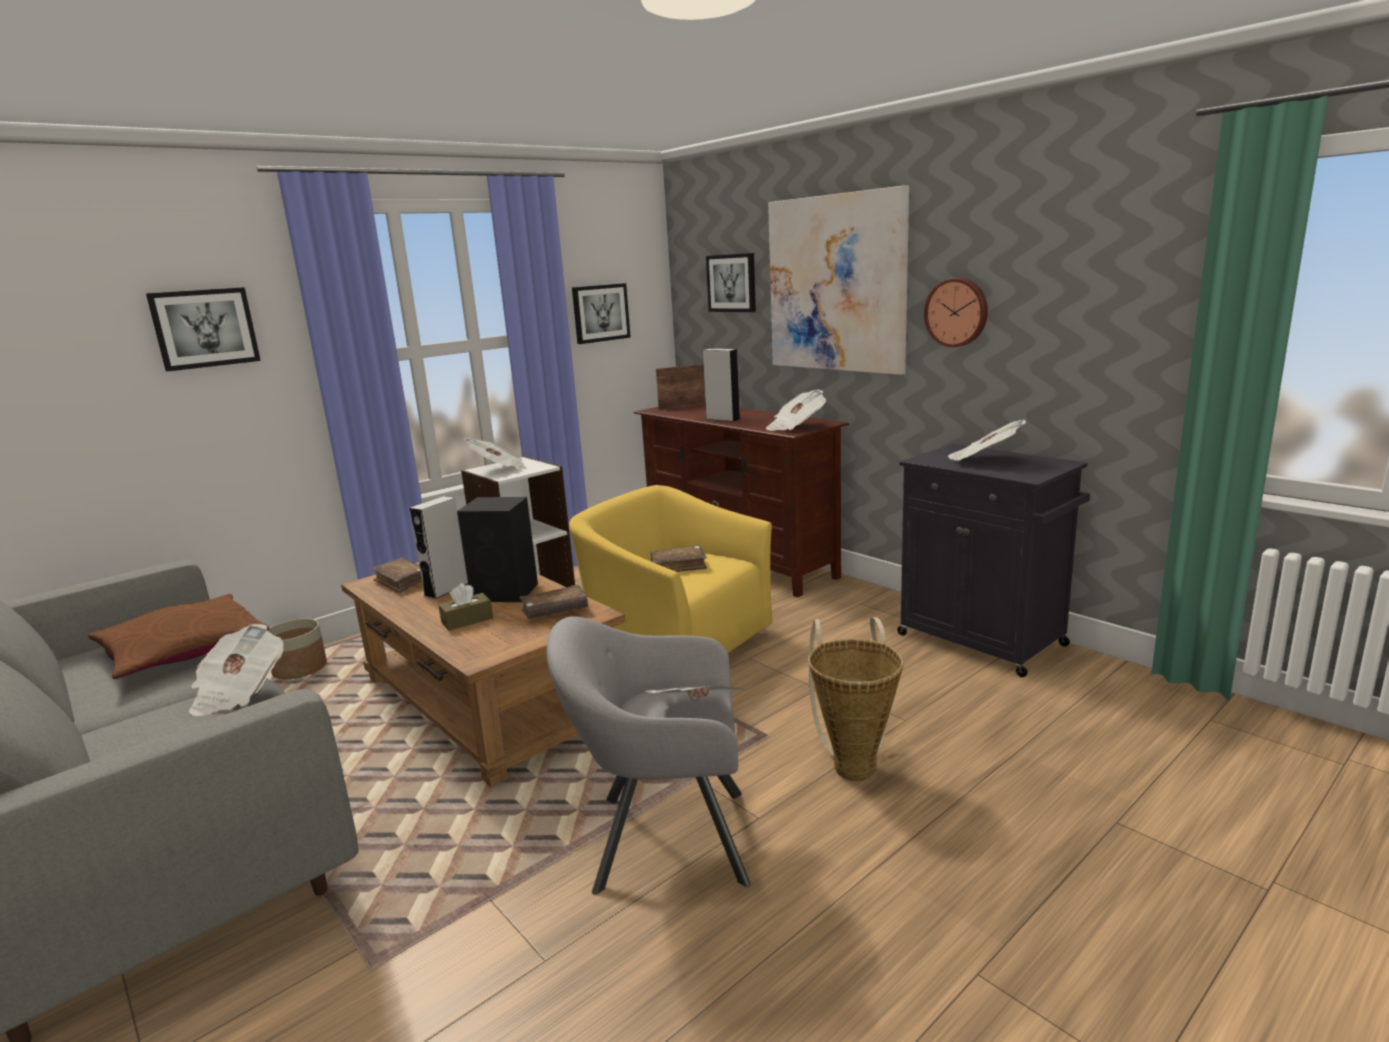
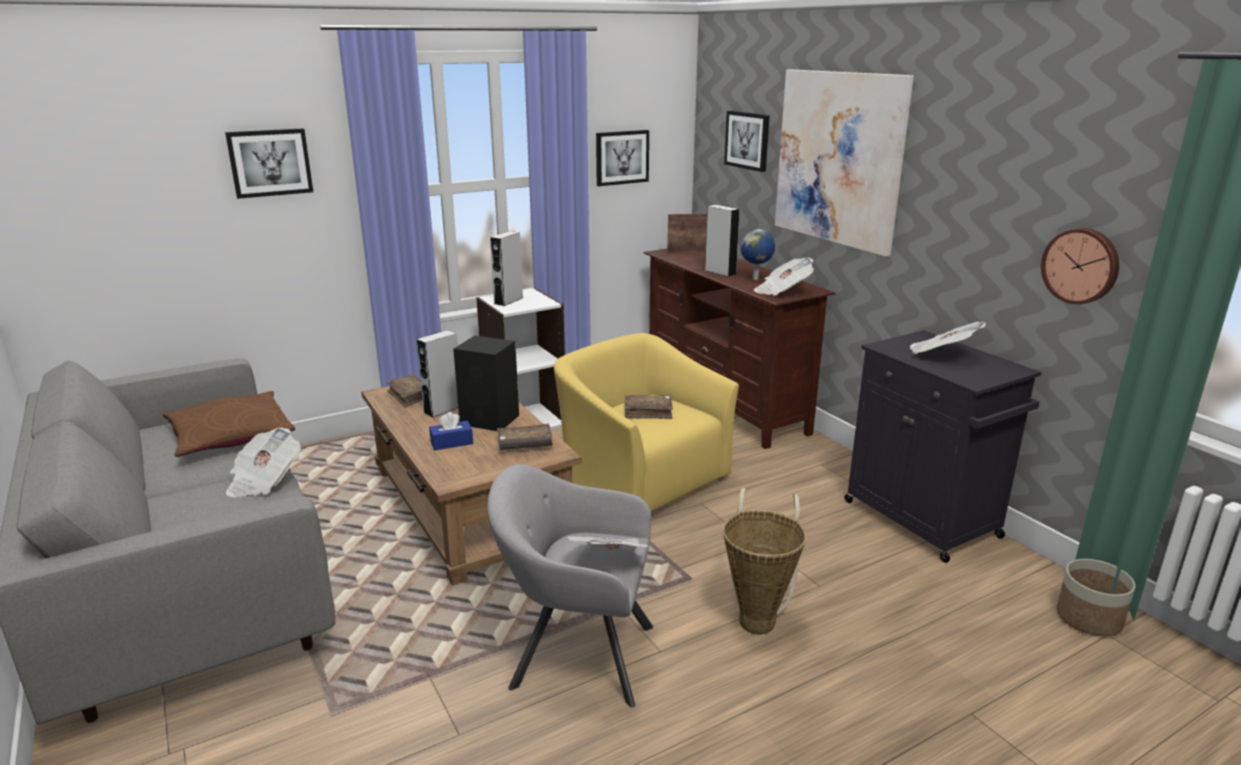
camera: 10 degrees right, 5 degrees up
planter [269,618,327,679] -> planter moved to [1056,559,1135,637]
brown tissue box [438,583,493,631] -> blue tissue box [429,412,473,450]
newspaper [464,438,527,469] -> grey speaker [490,231,523,306]
wall clock [924,278,988,347] -> wall clock moved to [1041,228,1119,304]
none -> globe [740,229,775,280]

